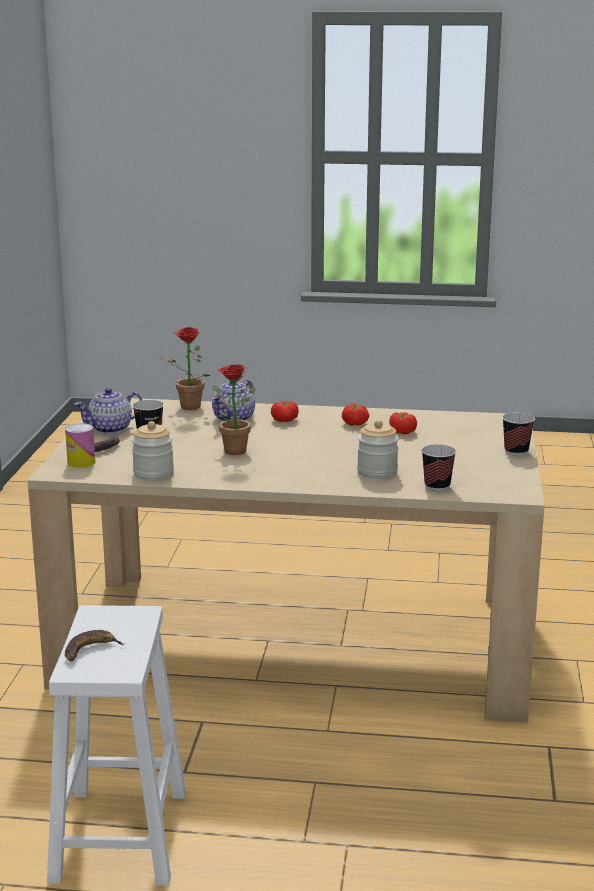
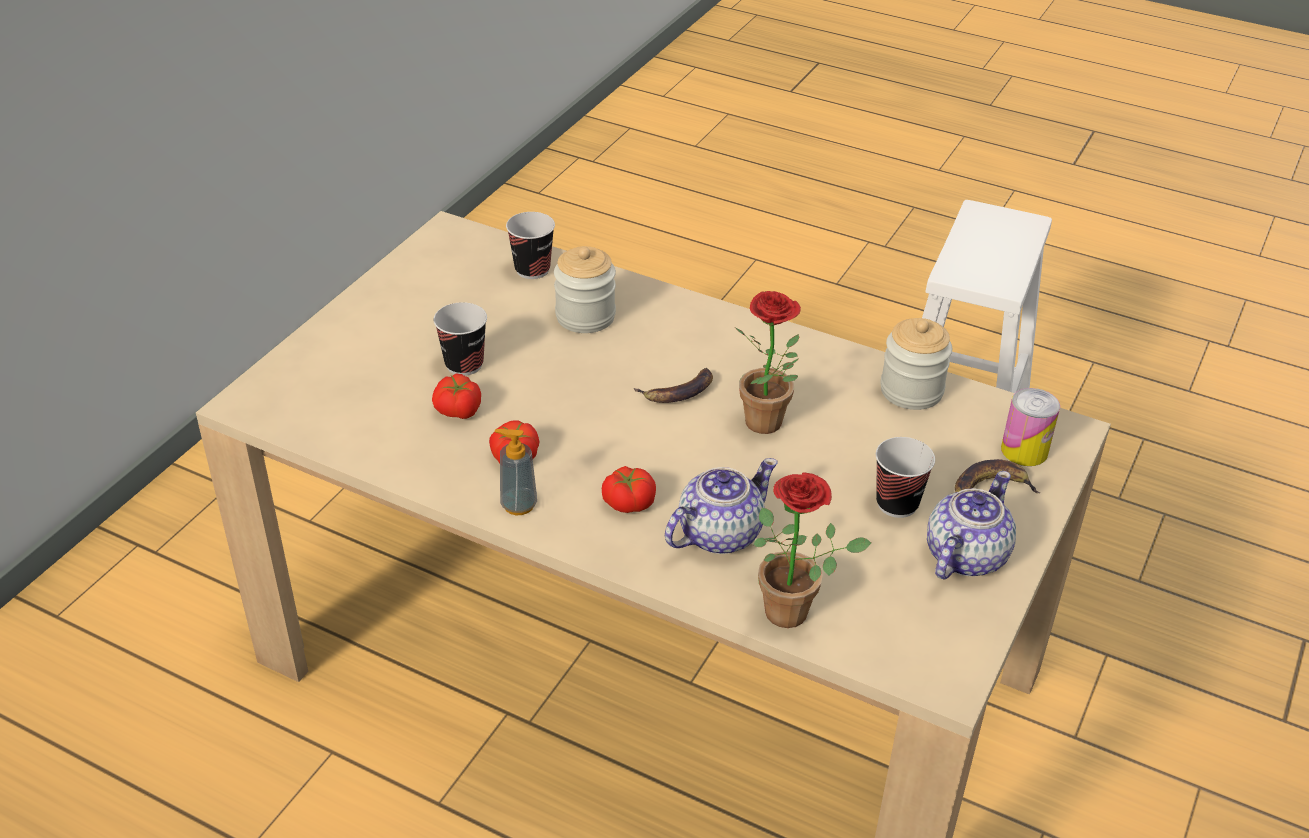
camera: 160 degrees left, 20 degrees up
banana [65,630,124,662] -> banana moved to [634,368,713,403]
teapot [74,388,142,434] -> teapot turned 45 degrees counterclockwise [927,471,1016,579]
cup [502,413,535,456] -> cup moved to [434,302,487,376]
none -> soap dispenser [494,429,537,515]

